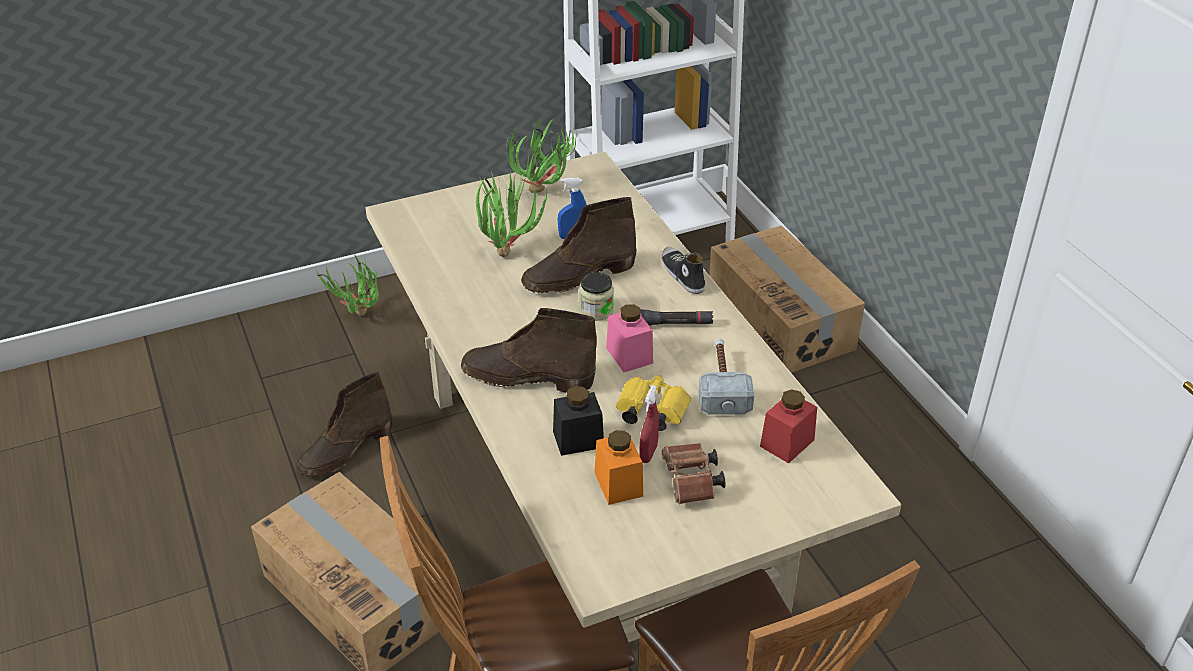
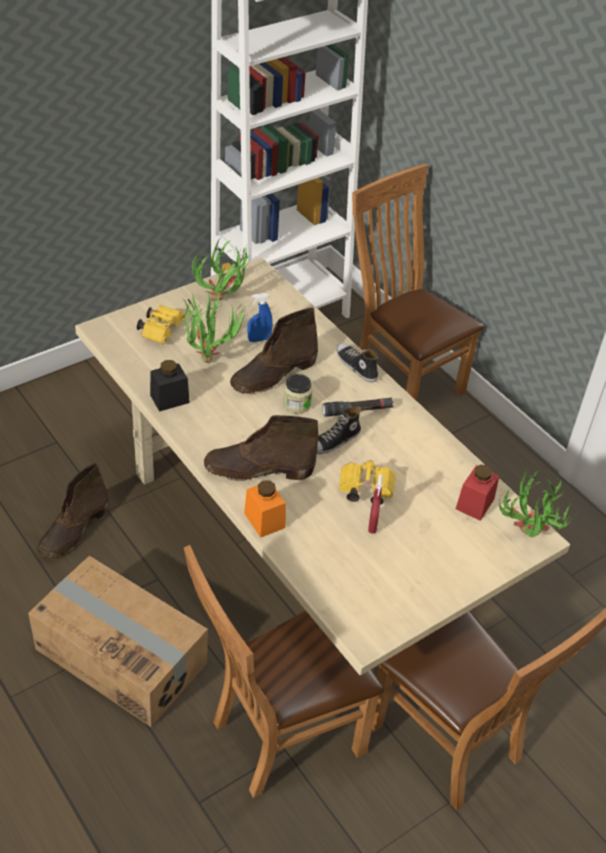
camera: 15 degrees left, 5 degrees up
potted plant [316,256,379,316] -> potted plant moved to [499,468,576,537]
black jar [553,386,604,456] -> black jar moved to [150,360,190,412]
orange jar [595,430,643,505] -> orange jar moved to [244,480,286,538]
pink jar [606,304,653,372] -> shoe [317,406,361,454]
brown binoculars [662,443,726,504] -> none
hammer [699,339,754,415] -> none
cardboard box [709,225,865,373] -> brown chair [352,164,484,401]
none -> yellow binoculars [137,305,185,344]

